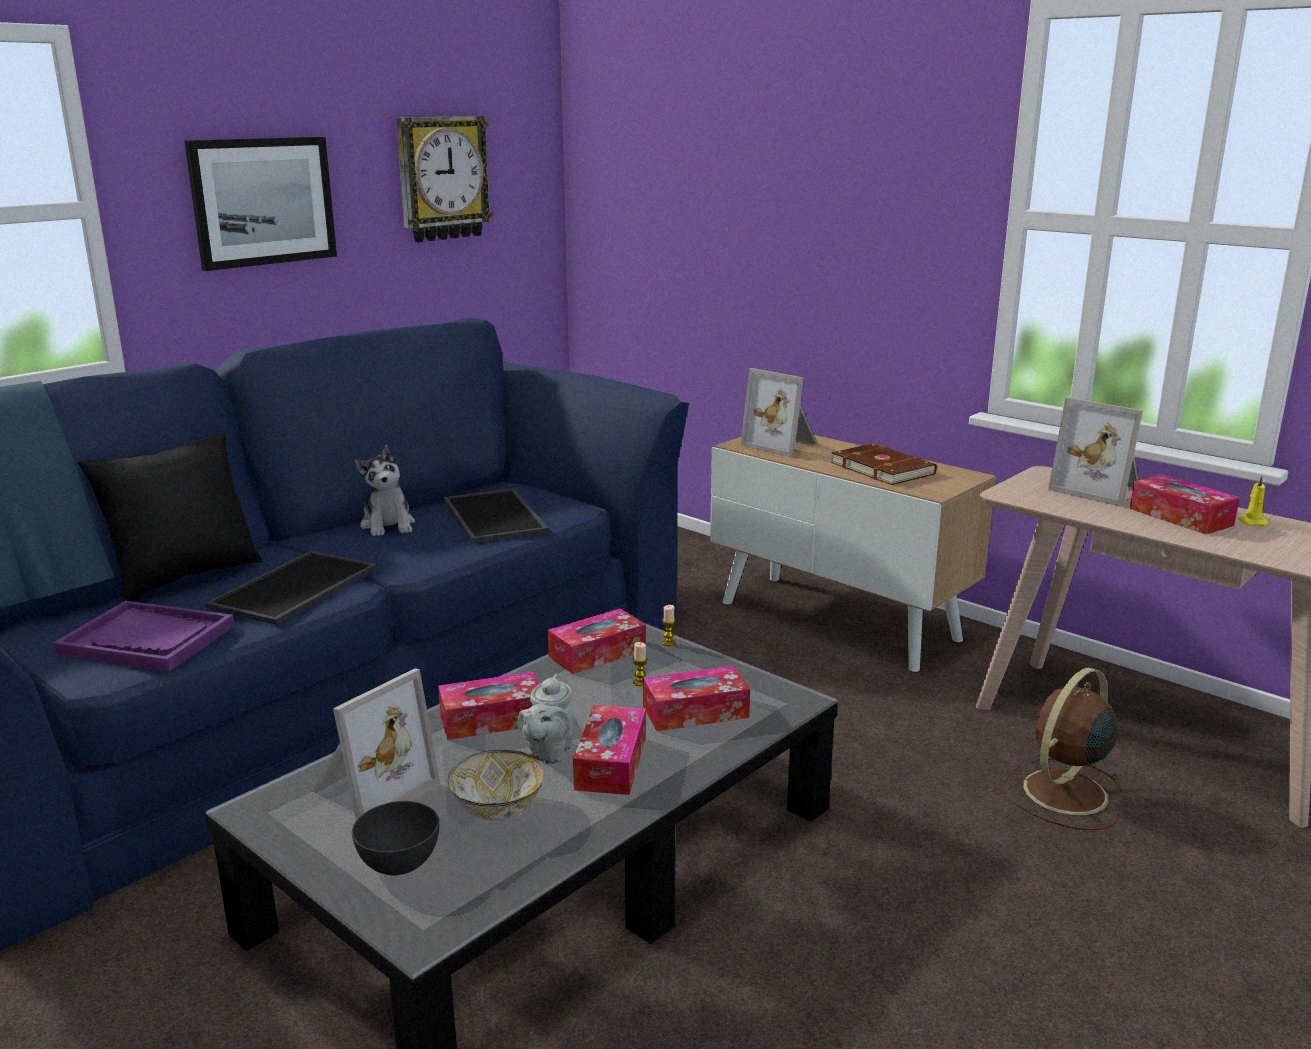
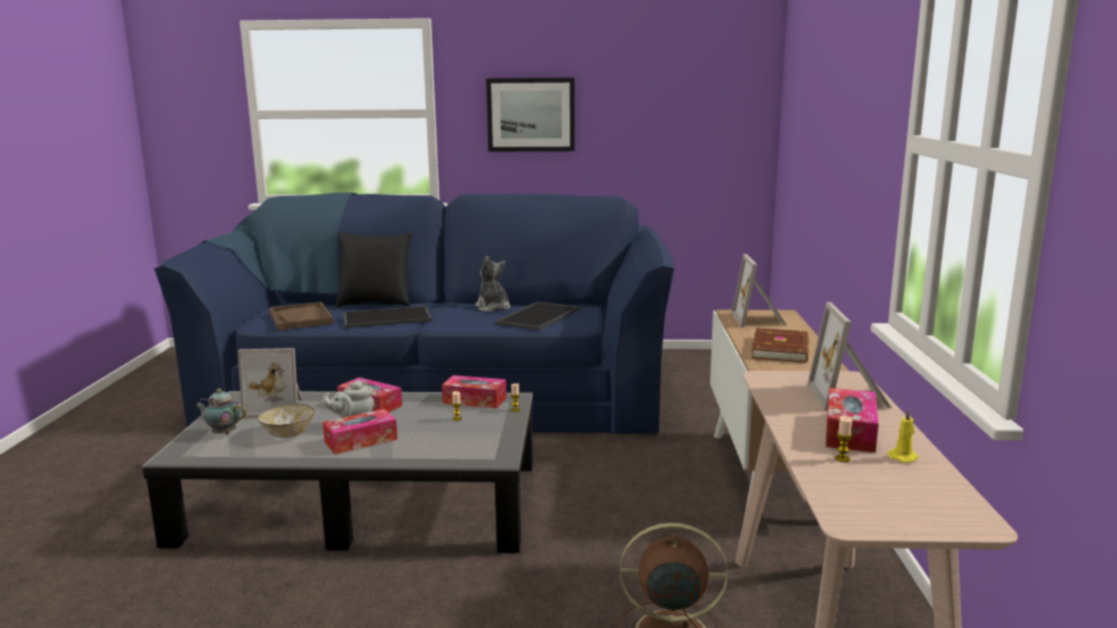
camera: 50 degrees right, 5 degrees down
purple tray [53,601,235,672] -> brown tray [270,302,333,331]
grey bowl [352,801,439,875] -> teapot [195,389,246,434]
plush toy [354,445,415,536] -> plush toy turned 120 degrees clockwise [475,256,510,312]
wall clock [396,116,493,242] -> none
tissue box [643,666,750,731] -> none
none -> candle [835,416,853,462]

